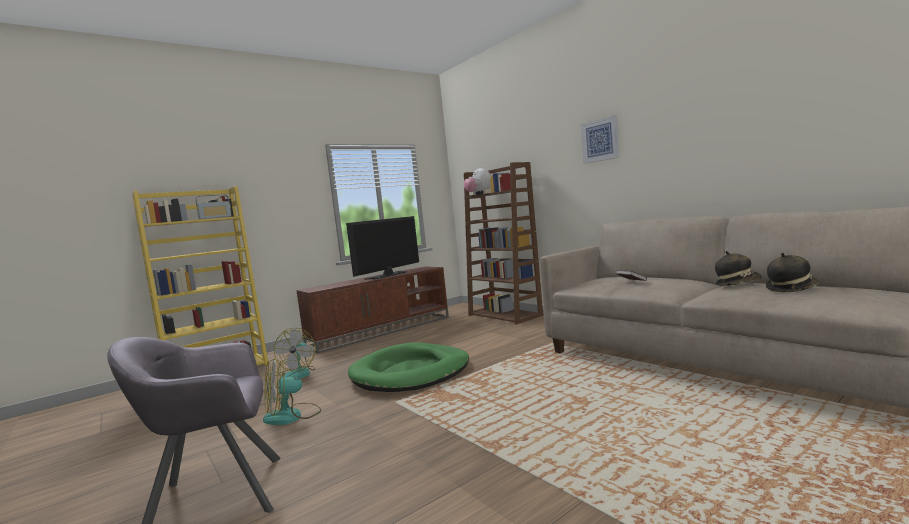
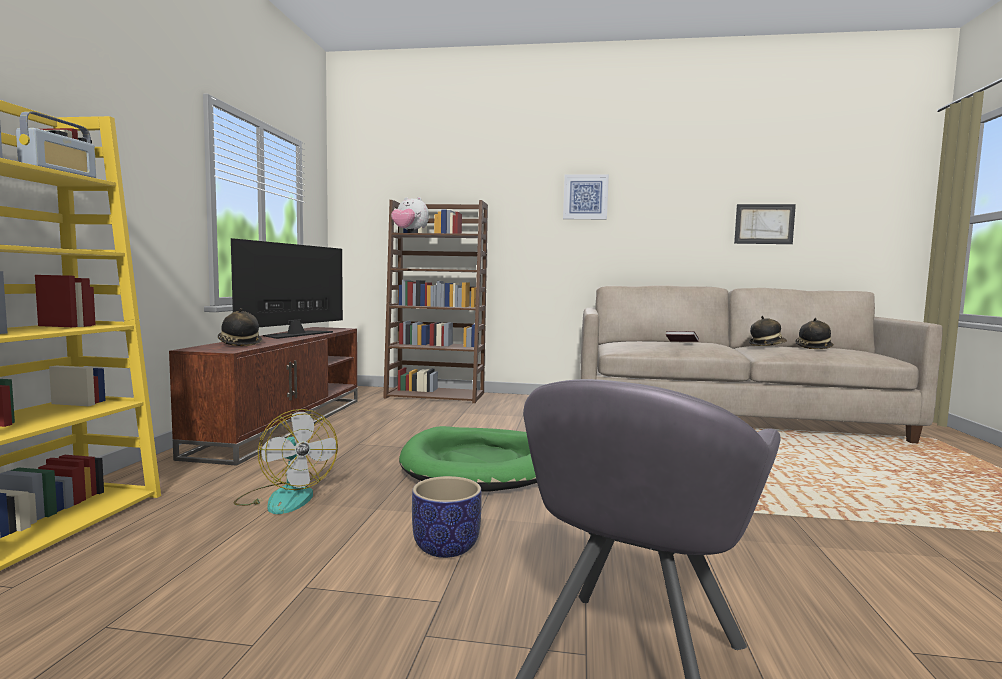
camera: 45 degrees left, 0 degrees up
fan [263,358,321,425] -> planter [412,476,482,558]
television [346,216,419,279] -> television turned 150 degrees counterclockwise [231,238,343,339]
none -> hat [218,308,262,346]
none -> picture [734,204,796,244]

